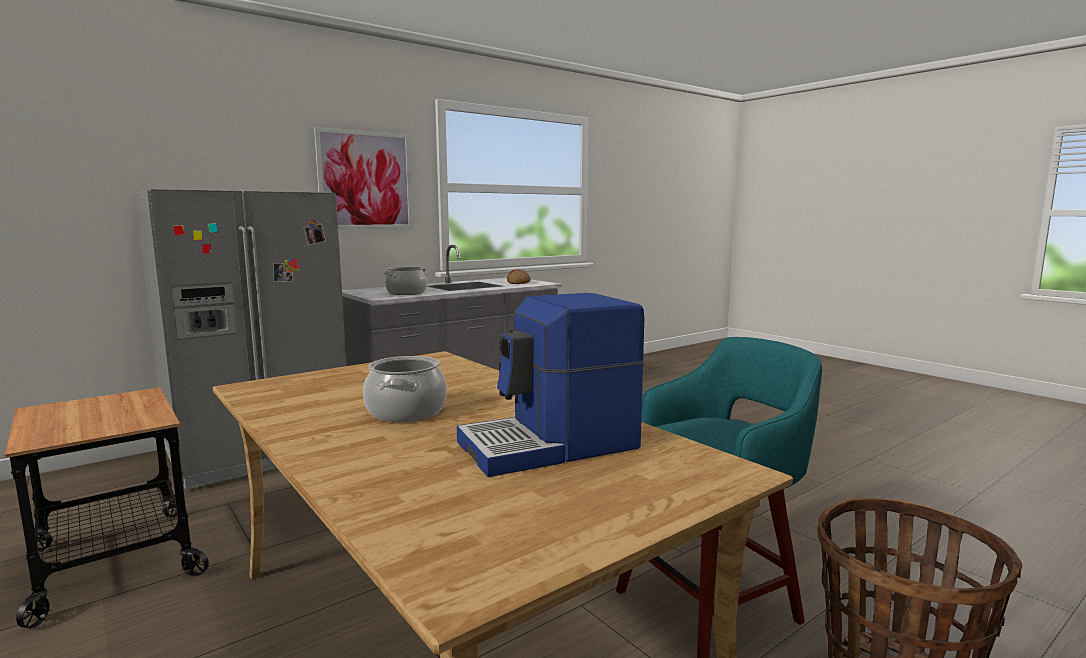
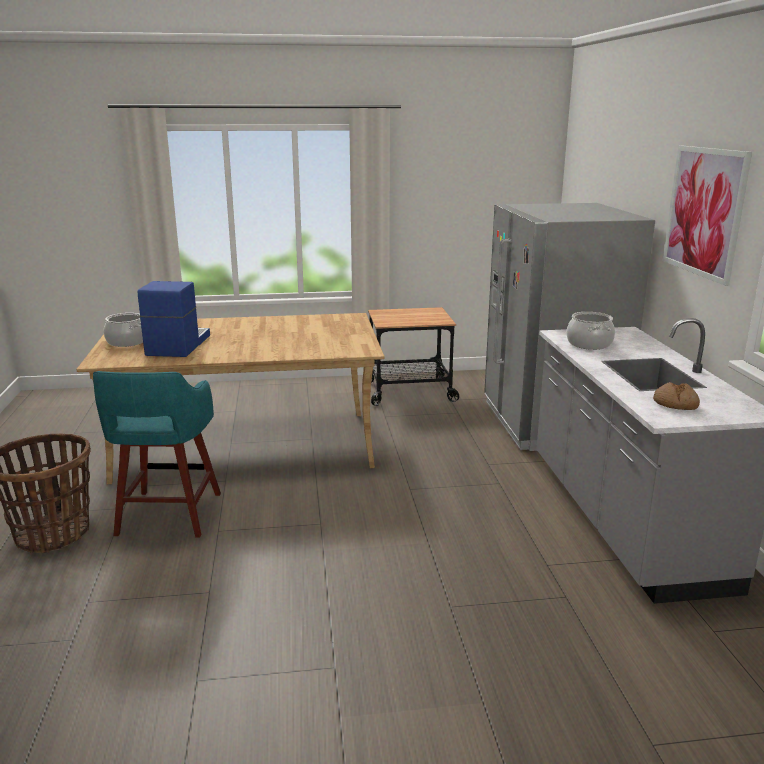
camera: 120 degrees right, 10 degrees up
cooking pot [363,356,447,422] -> cooking pot moved to [104,313,143,347]

